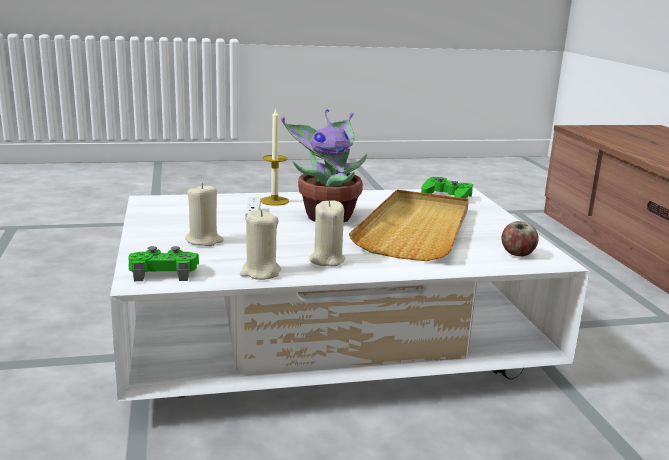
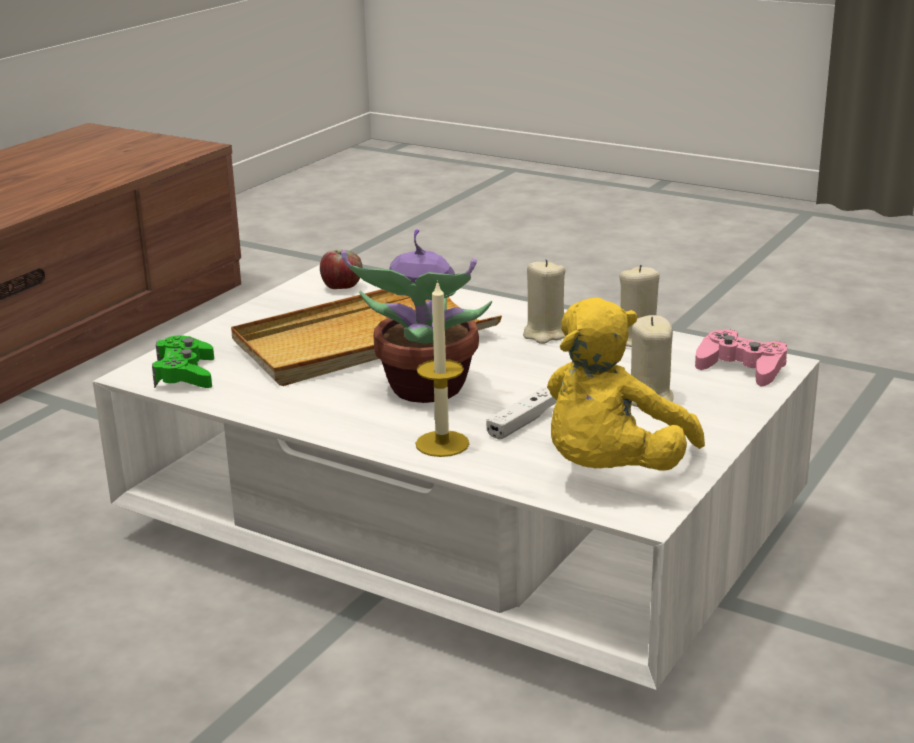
camera: 135 degrees left, 5 degrees up
green game controller [128,246,199,281] -> pink game controller [695,329,787,386]
none -> yellow plush toy [547,297,705,471]

